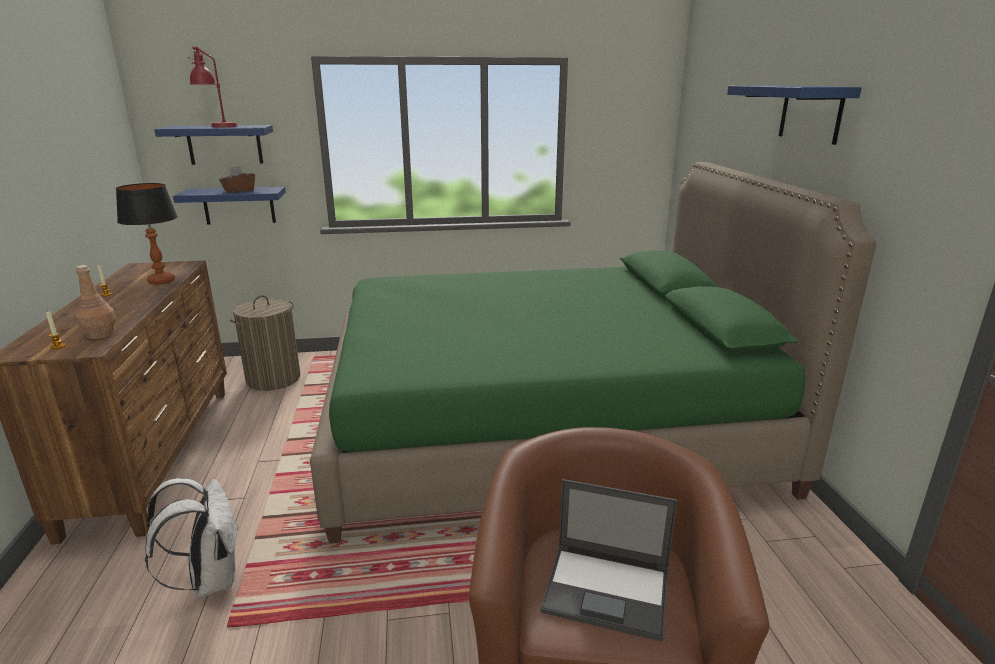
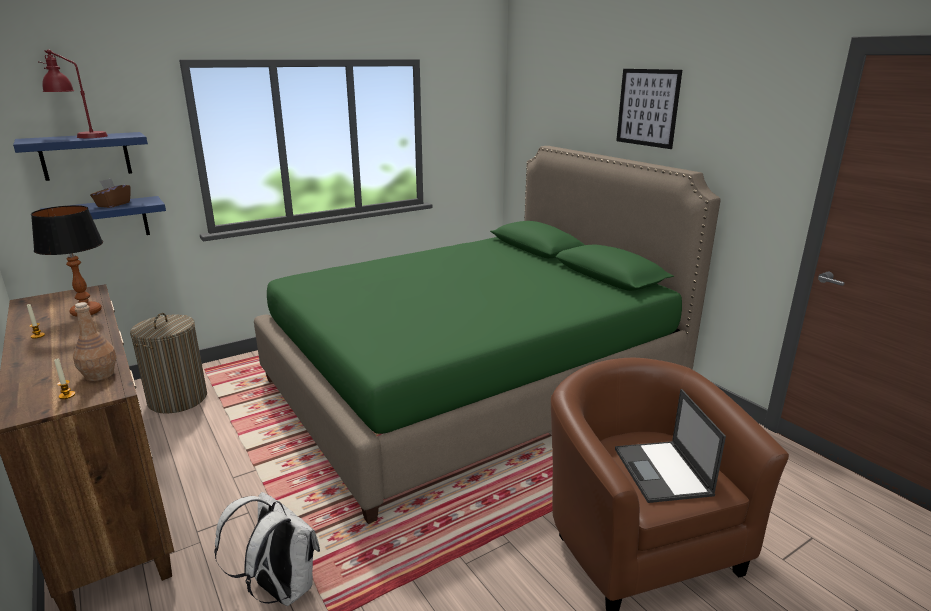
camera: 25 degrees left, 0 degrees up
laptop [540,479,677,642] -> laptop turned 90 degrees clockwise [615,389,726,503]
blue shelf [727,86,862,145] -> picture [616,69,682,149]

